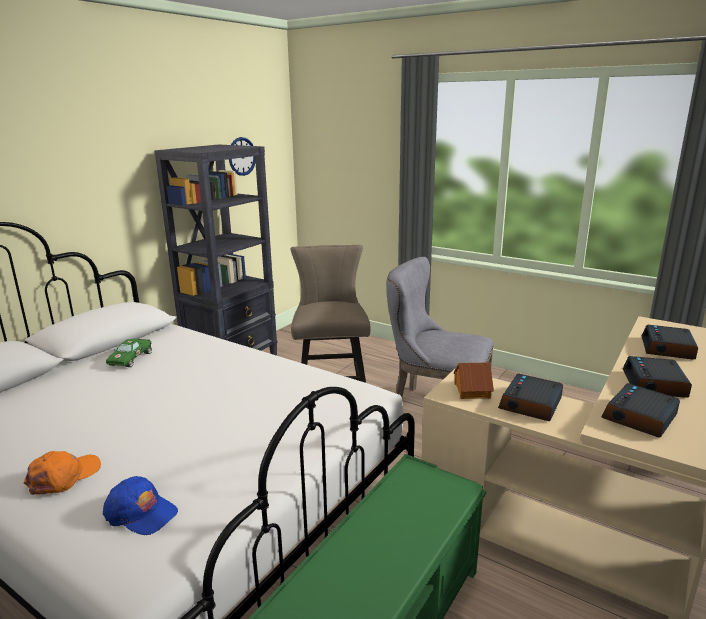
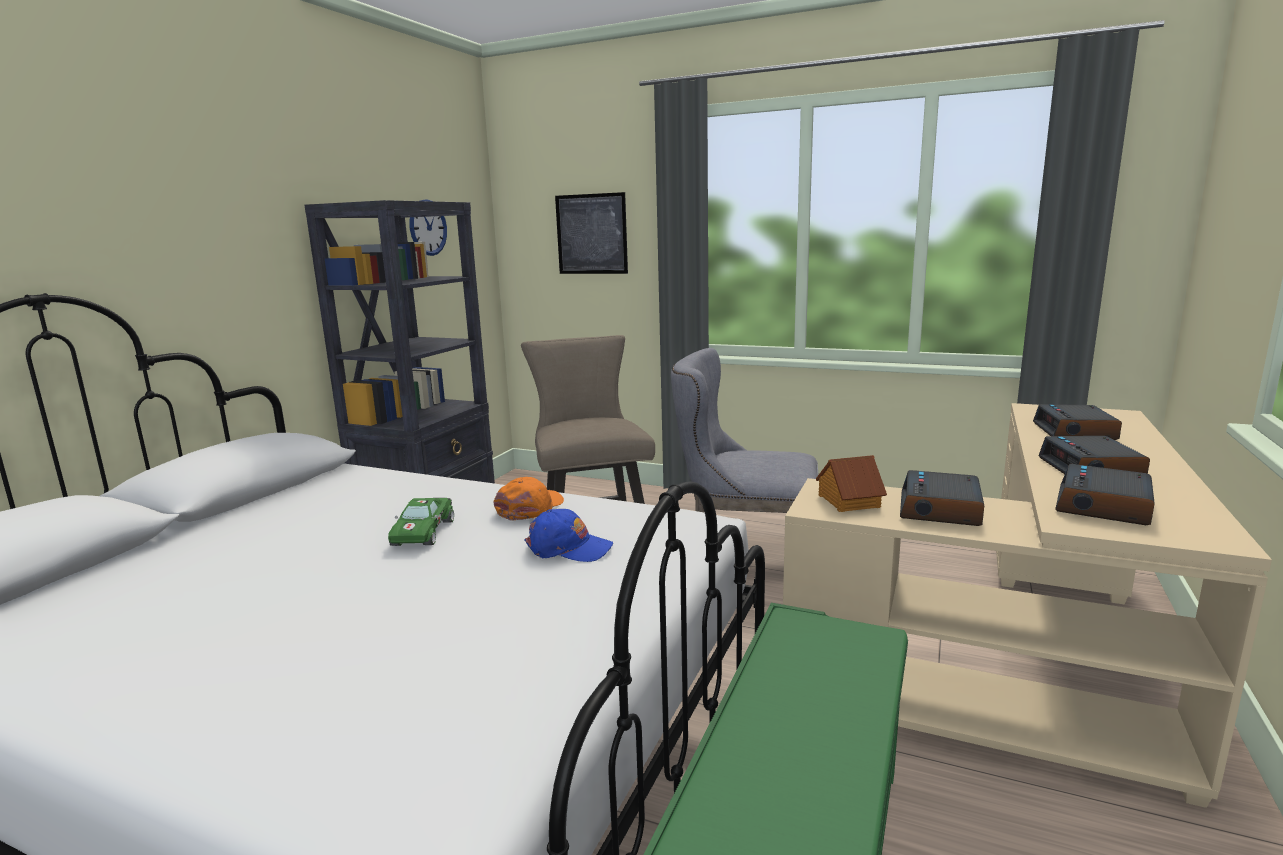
camera: 10 degrees left, 5 degrees down
orange cap [24,451,101,495] -> orange cap moved to [494,477,564,521]
blue cap [103,476,178,535] -> blue cap moved to [525,509,613,562]
green toy car [106,338,152,367] -> green toy car moved to [388,498,454,546]
none -> picture [555,192,628,274]

